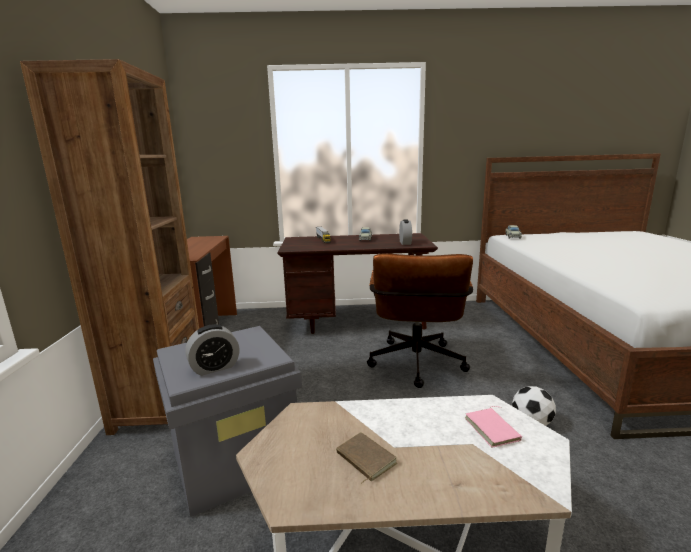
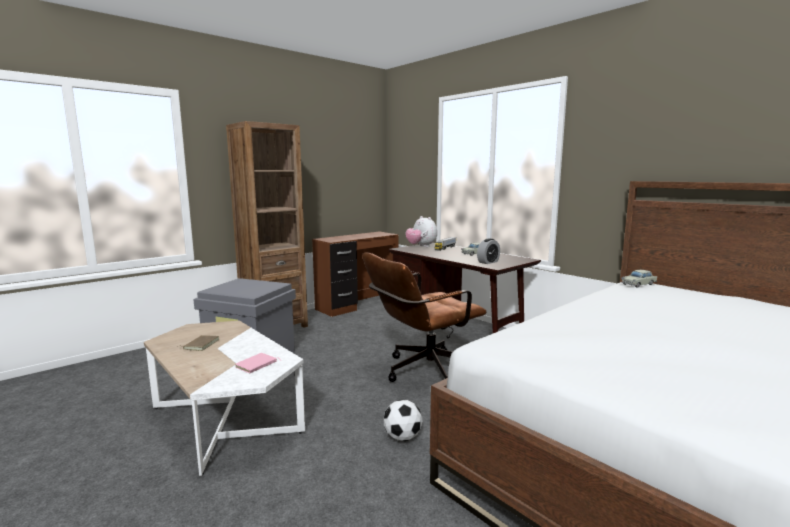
camera: 50 degrees right, 5 degrees down
alarm clock [185,324,240,376] -> none
none -> plush toy [406,216,437,247]

